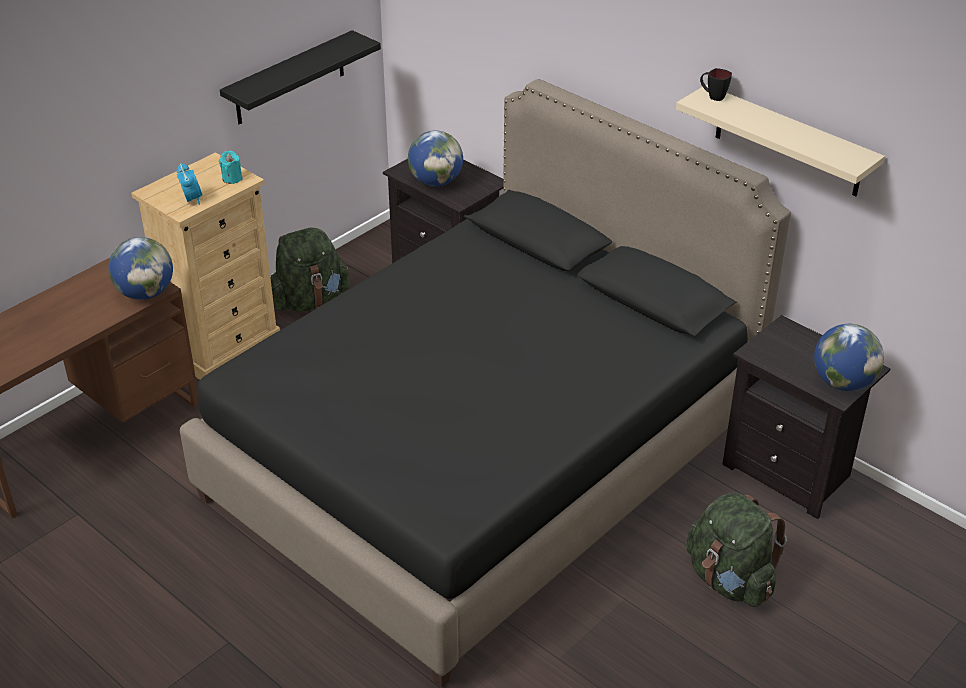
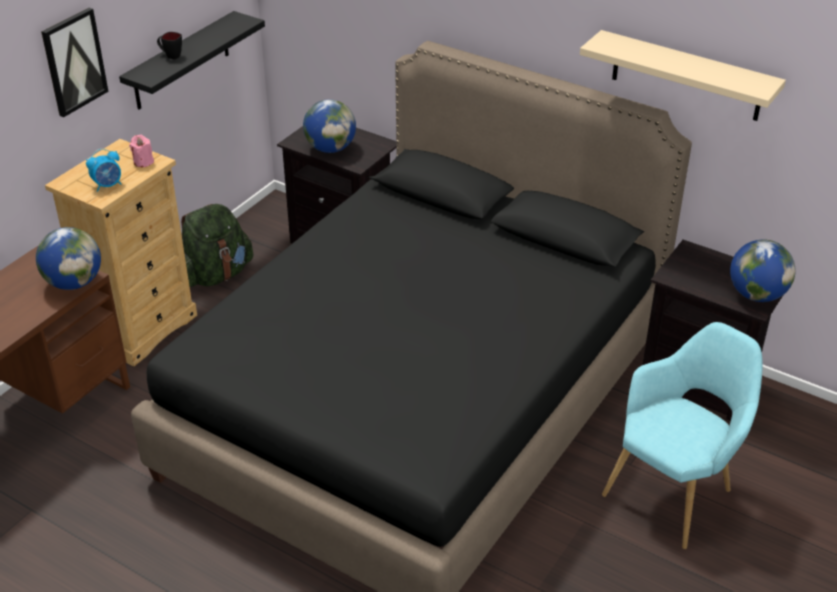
camera: 10 degrees left, 0 degrees up
alarm clock [177,163,202,205] -> alarm clock turned 90 degrees clockwise [86,149,122,192]
turquoise candle [219,151,243,184] -> pink candle [129,135,154,167]
green backpack [686,492,787,607] -> turquoise armchair [602,322,762,549]
black mug [700,68,732,101] -> black mug moved to [157,32,182,59]
none -> picture [41,8,109,117]

